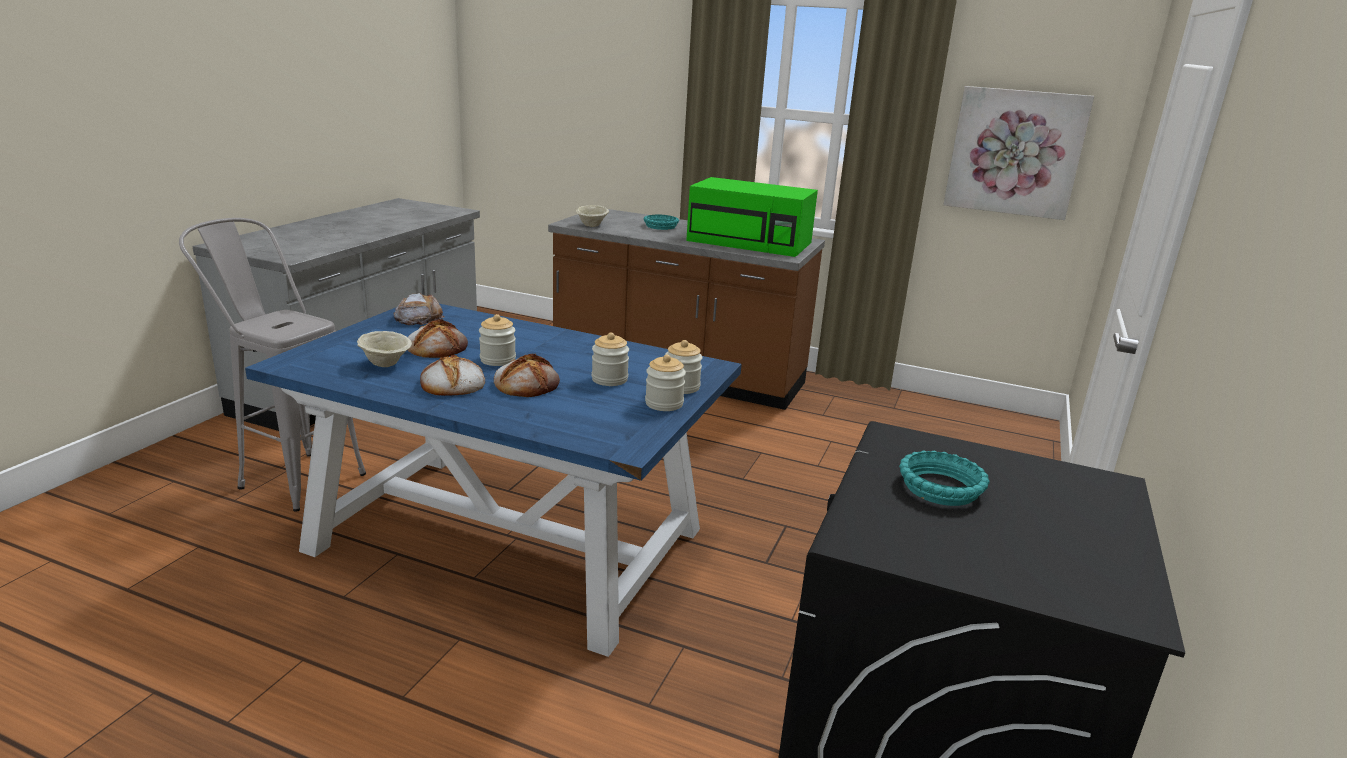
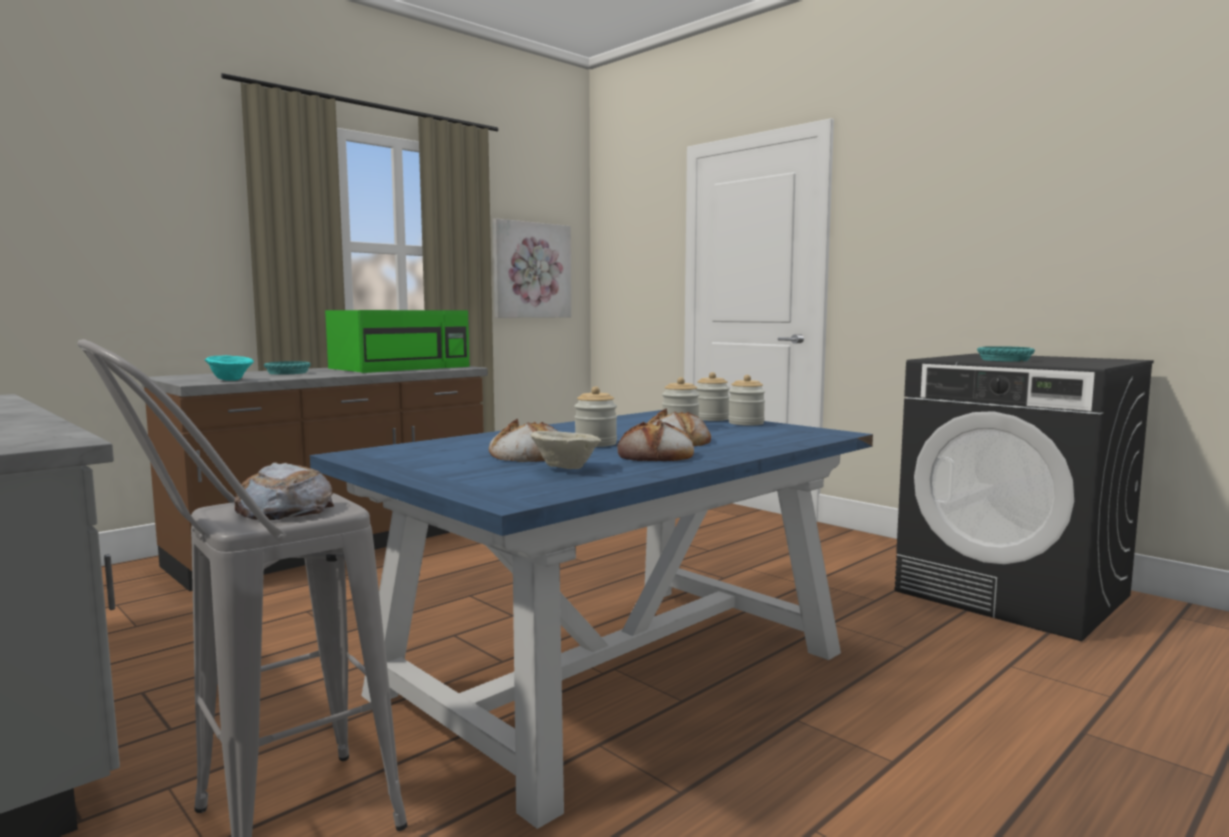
camera: 65 degrees left, 15 degrees down
bread [393,293,444,325] -> bread moved to [234,462,334,520]
beige bowl [576,205,609,227] -> turquoise bowl [205,355,254,381]

